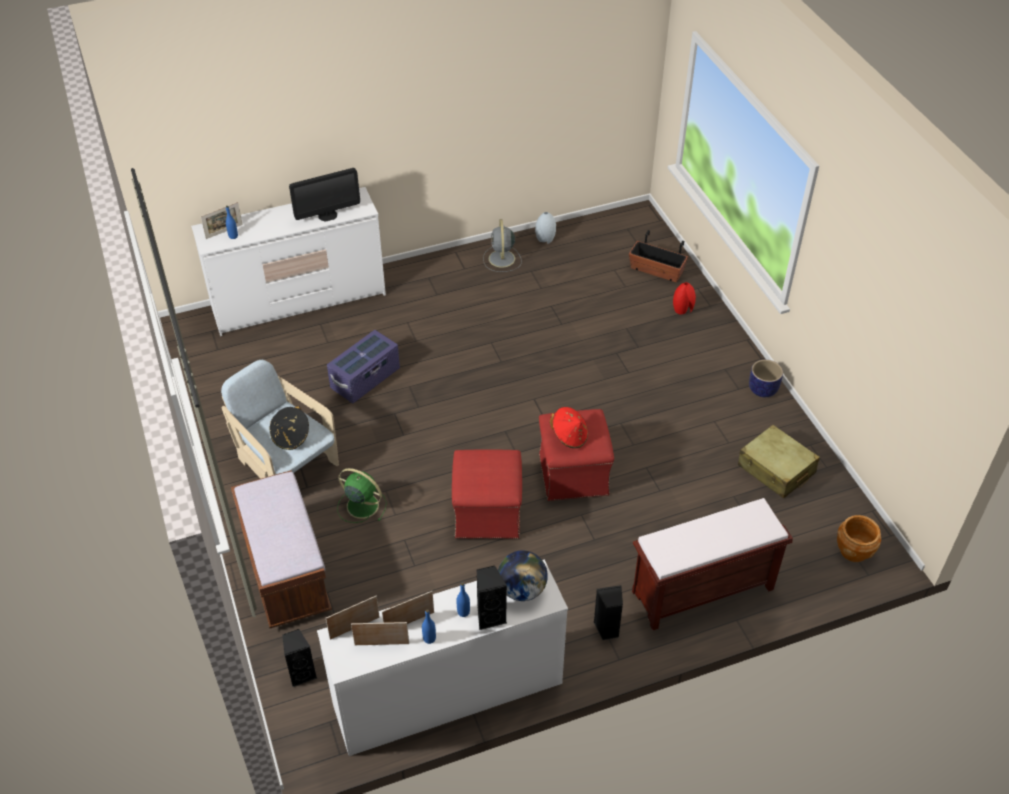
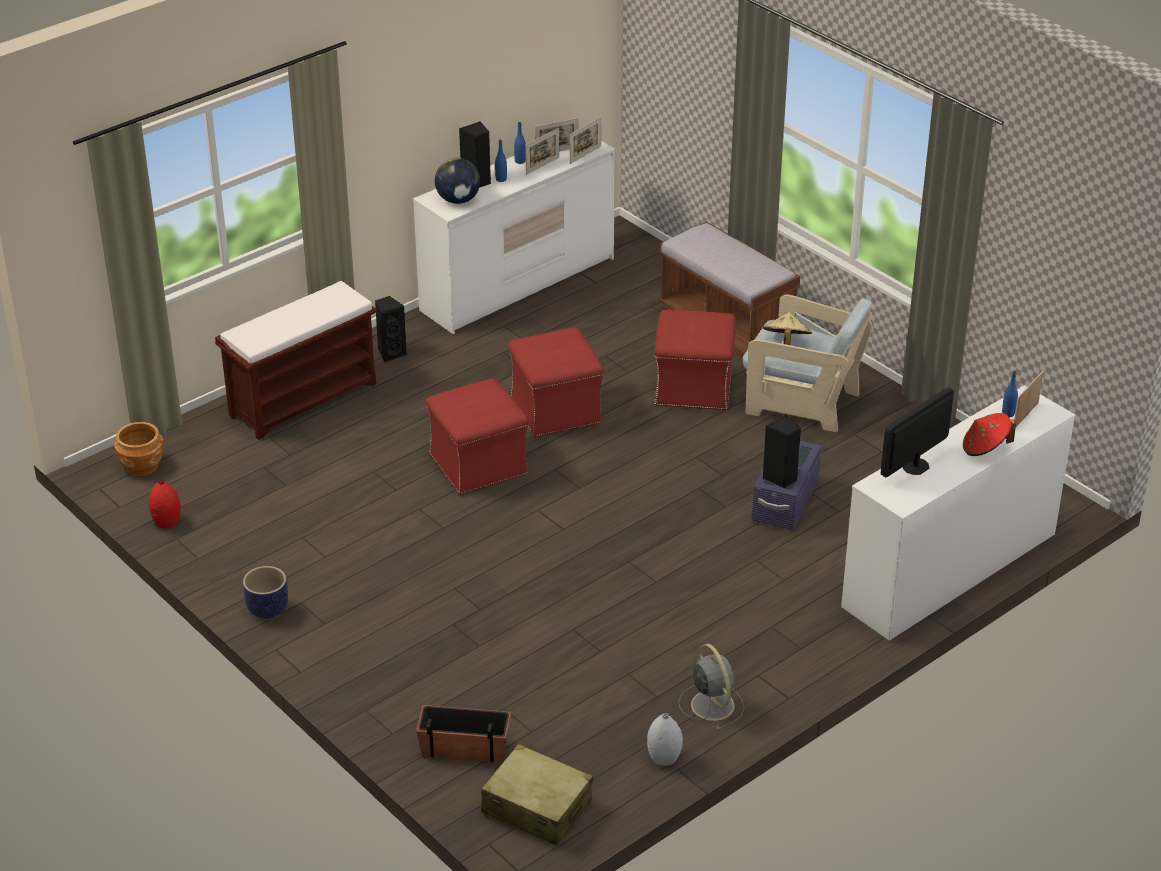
camera: 160 degrees right, 10 degrees down
black hat [270,406,309,450] -> beige hat [763,312,812,345]
black speaker [282,629,317,687] -> black speaker moved to [763,415,801,489]
green fan [337,468,387,523] -> red ottoman [654,310,736,410]
red hat [550,407,588,448] -> red hat moved to [963,413,1016,456]
red vase [673,282,696,315] -> red vase moved to [148,480,181,528]
beige suitcase [738,425,820,499] -> beige suitcase moved to [481,744,593,846]

